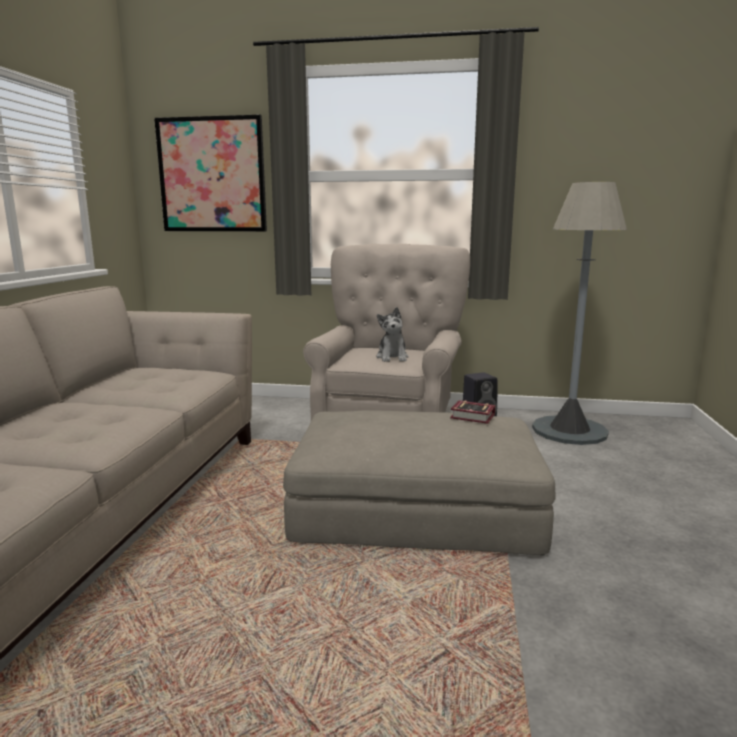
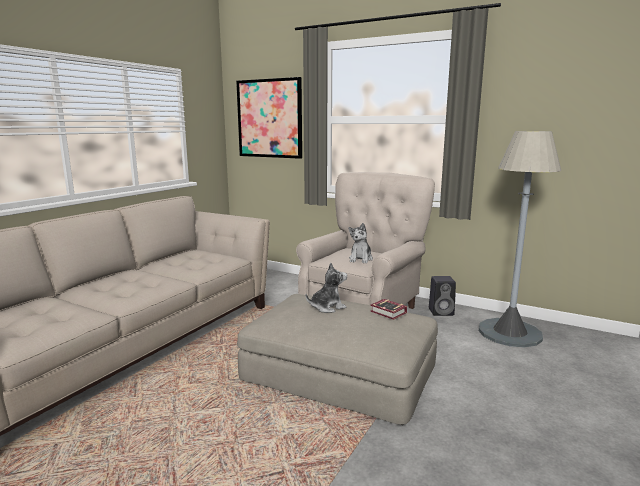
camera: 20 degrees right, 0 degrees up
none -> plush toy [306,263,347,313]

